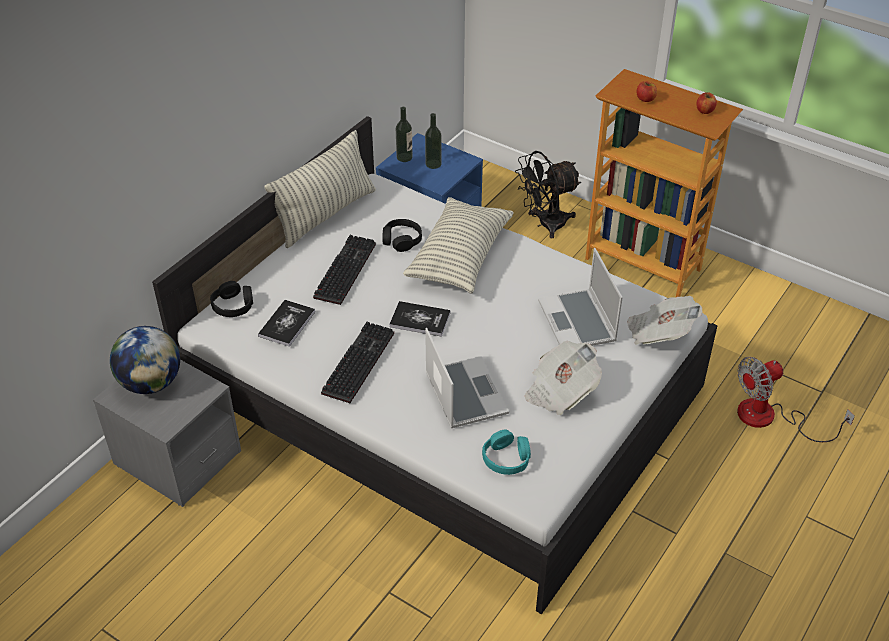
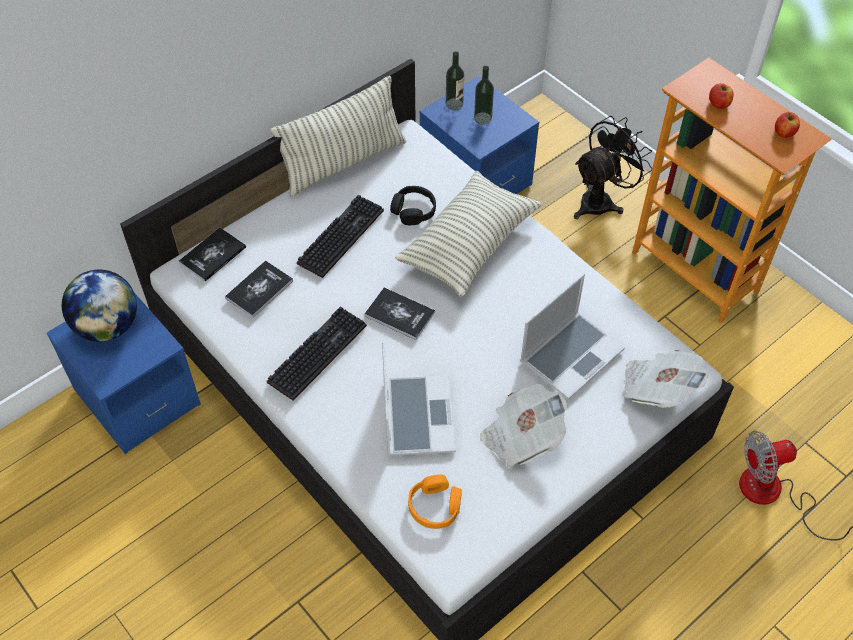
camera: 15 degrees right, 10 degrees up
grey nightstand [93,360,241,507] -> blue nightstand [47,294,201,454]
black headphones [210,281,253,317] -> book [179,228,246,282]
turquoise headphones [482,429,531,475] -> orange headphones [408,474,462,529]
black fan [515,151,581,239] -> black fan turned 150 degrees clockwise [574,116,652,219]
laptop [538,248,623,346] -> laptop turned 135 degrees counterclockwise [520,274,625,400]

